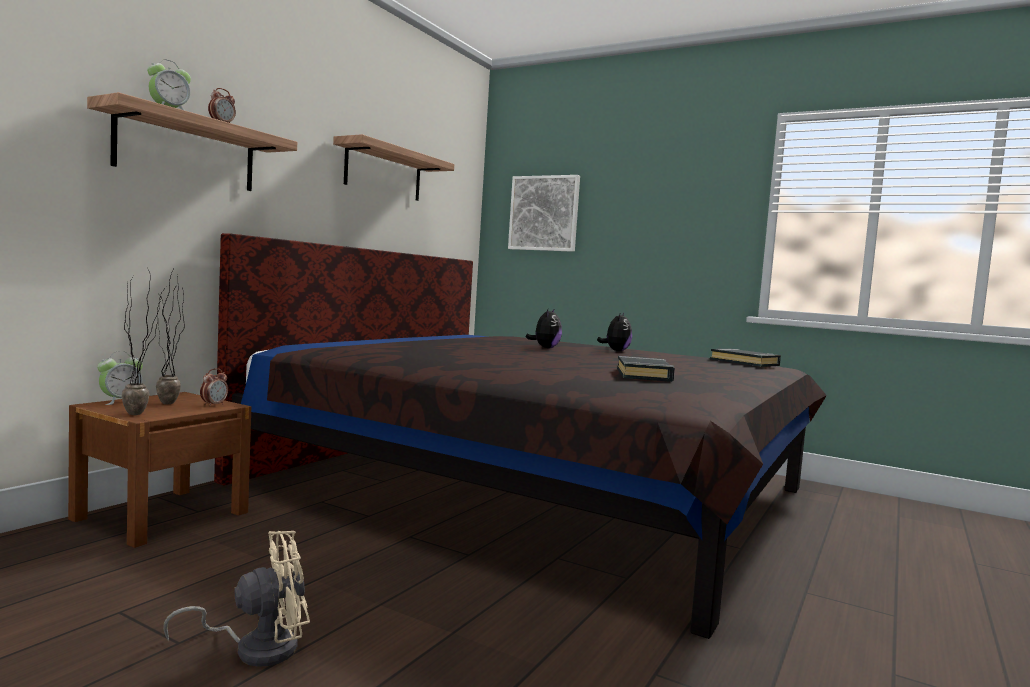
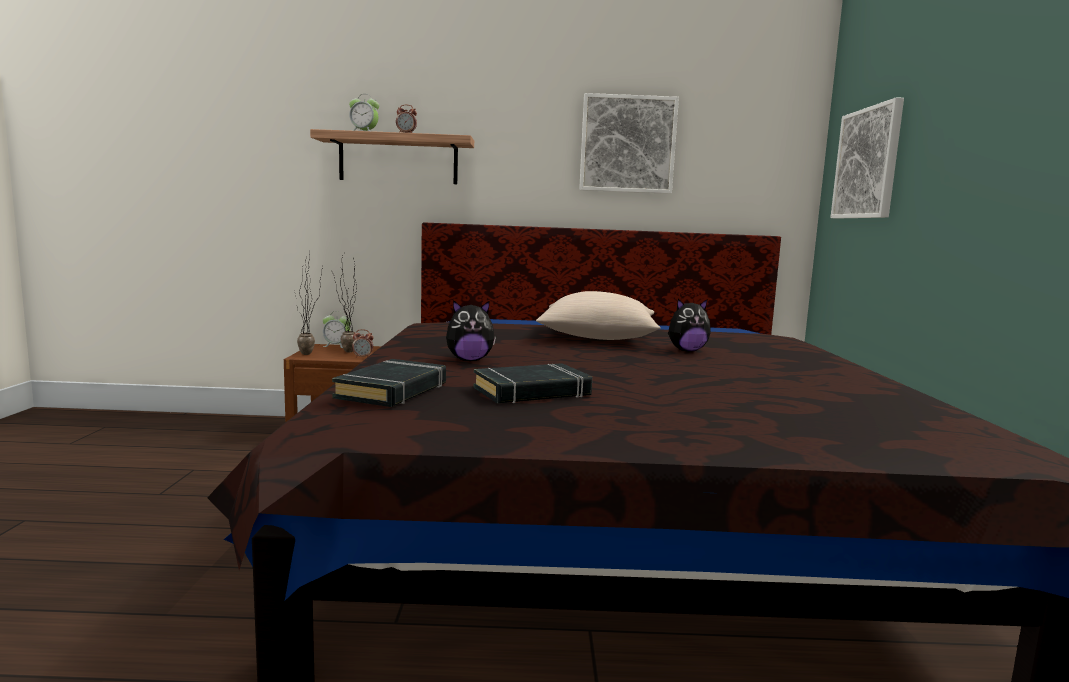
camera: 60 degrees right, 5 degrees up
beige fan [163,531,310,667] -> none
shelf [333,134,454,201] -> picture [579,93,679,194]
plush toy [597,313,632,351] -> plush toy moved to [446,300,496,361]
black book [710,349,781,367] -> black book moved to [332,359,446,407]
none -> beige pillow [536,291,661,340]

